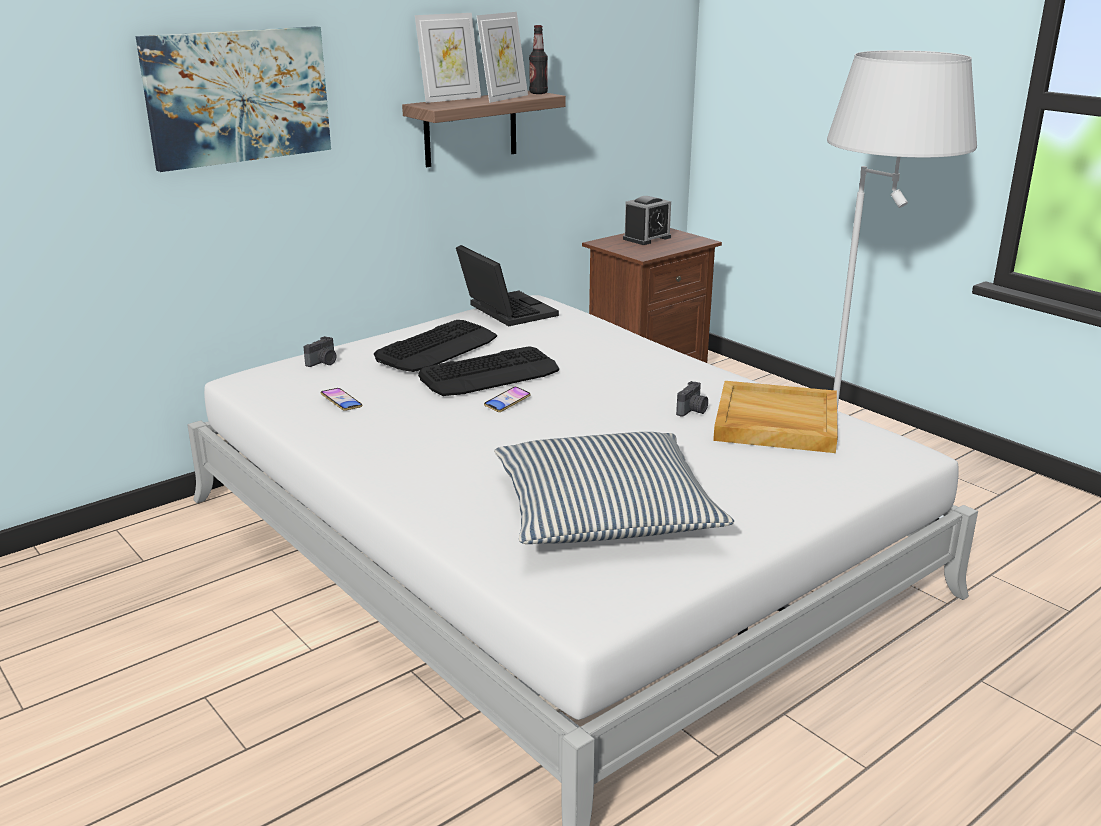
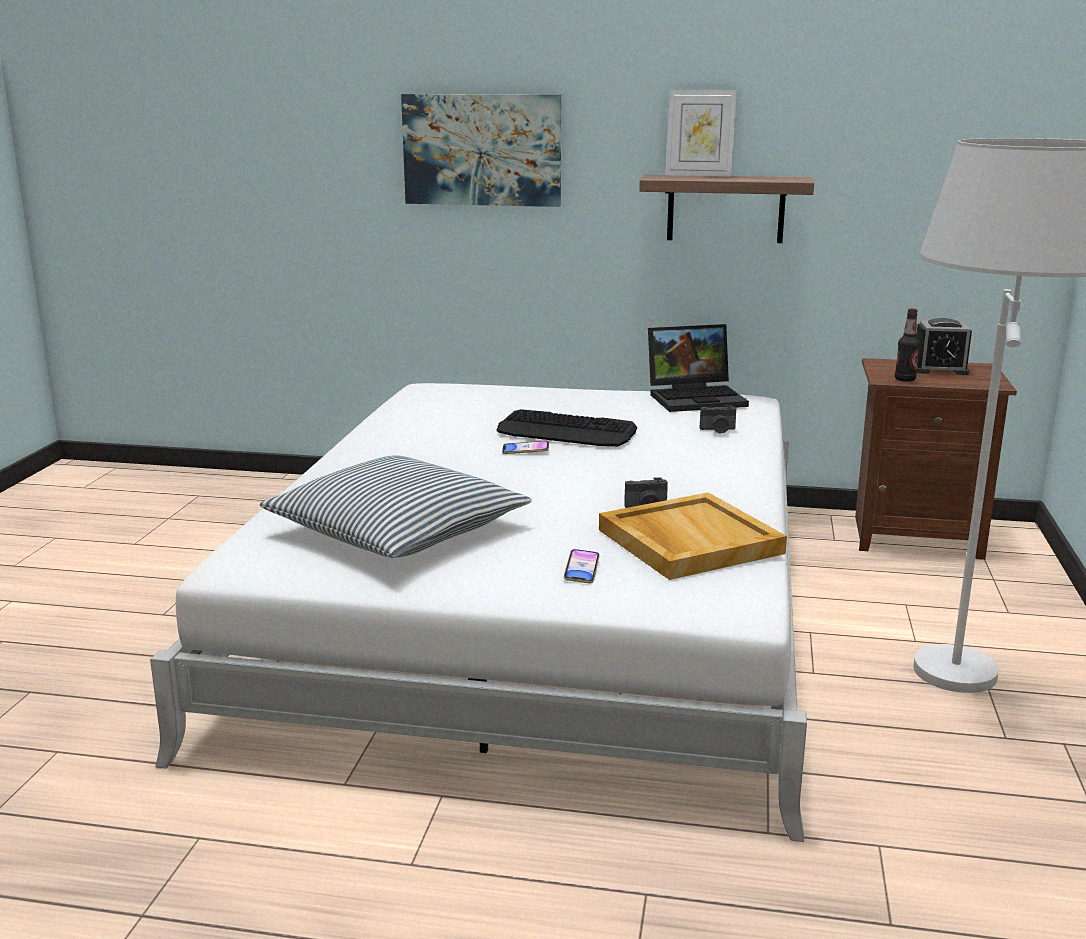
camera: 50 degrees right, 5 degrees down
camera [303,336,336,367] -> camera moved to [700,405,736,433]
phone [321,388,362,411] -> phone moved to [564,549,600,583]
keyboard [374,320,497,372] -> none
laptop [456,245,559,326] -> laptop turned 60 degrees clockwise [648,324,749,412]
picture frame [476,12,528,103] -> none
bottle [529,25,548,94] -> bottle moved to [895,309,920,382]

